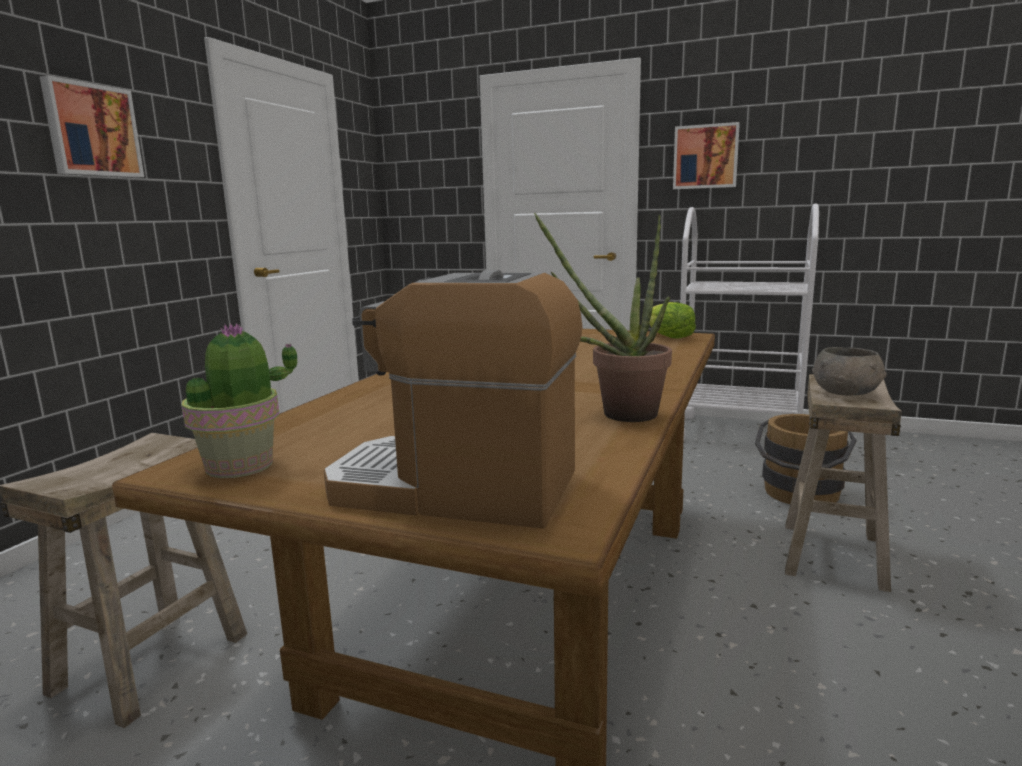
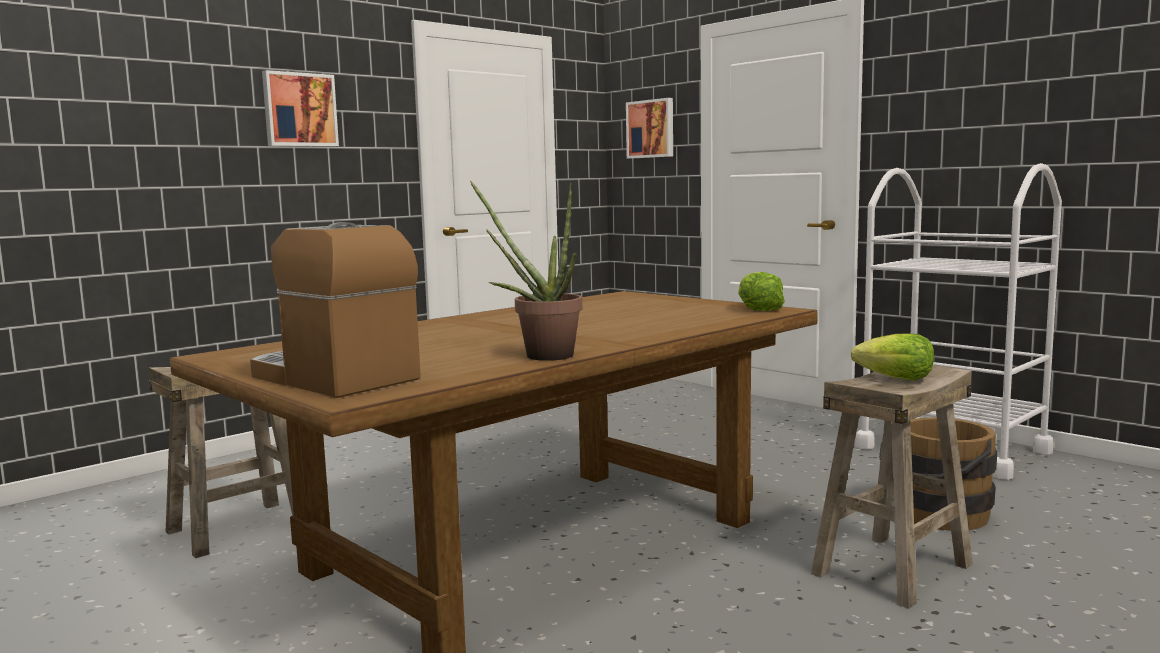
camera: 25 degrees right, 5 degrees down
potted plant [182,323,297,478] -> none
picture [673,122,740,189] -> picture moved to [626,98,673,159]
grey bowl [812,347,887,396] -> lettuce [851,333,934,380]

